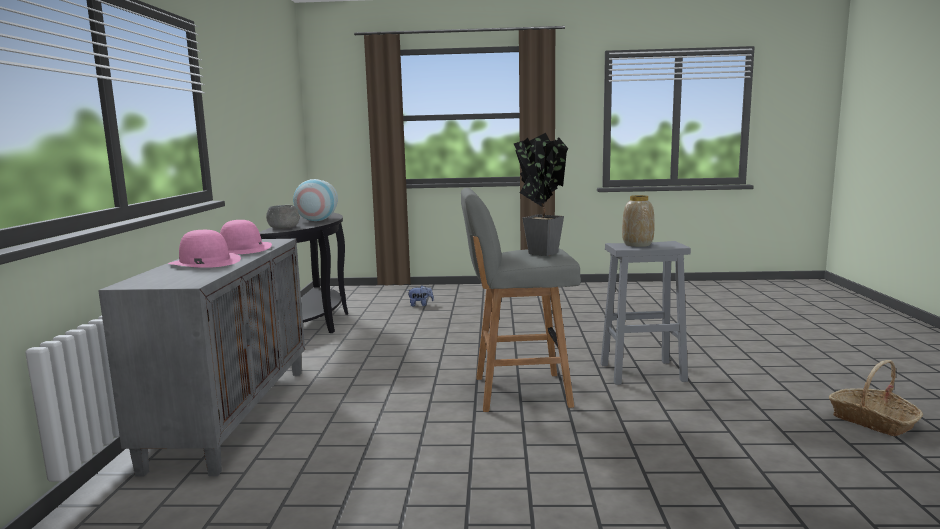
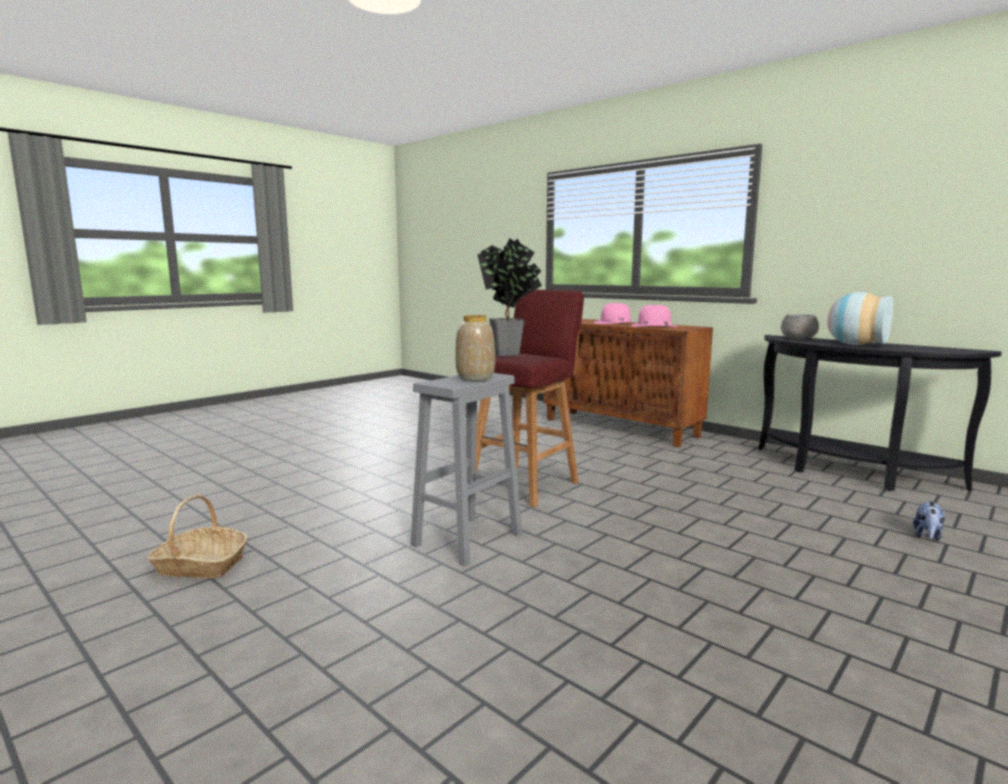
camera: 130 degrees right, 0 degrees up
grey cabinet [98,239,305,476] -> brown cabinet [544,319,713,447]
grey stool [461,187,581,412] -> red stool [476,290,584,507]

